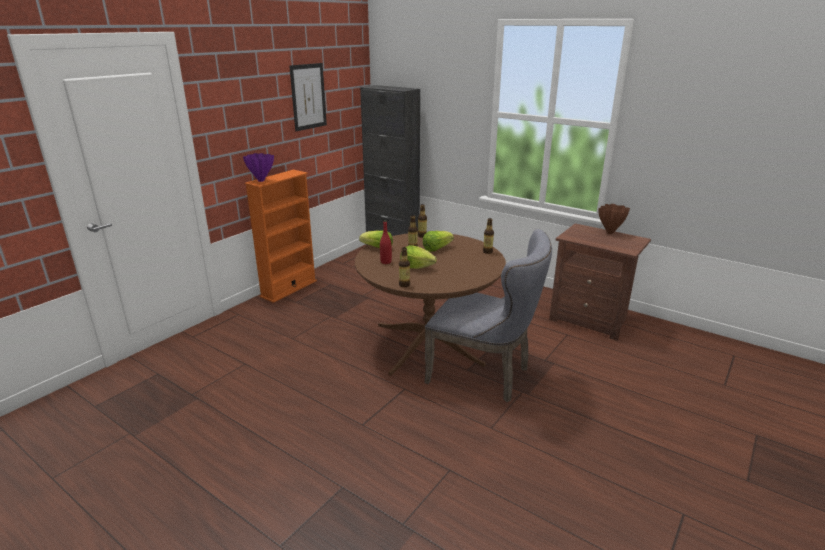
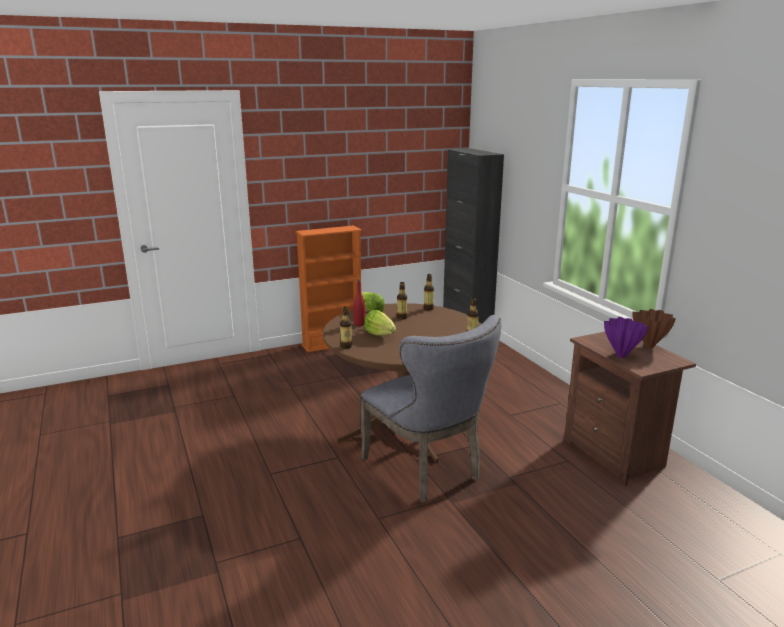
camera: 30 degrees right, 5 degrees down
purple vase [243,153,274,182] -> purple vase moved to [604,317,649,358]
picture [289,63,327,131] -> none
lettuce [423,231,454,252] -> none

